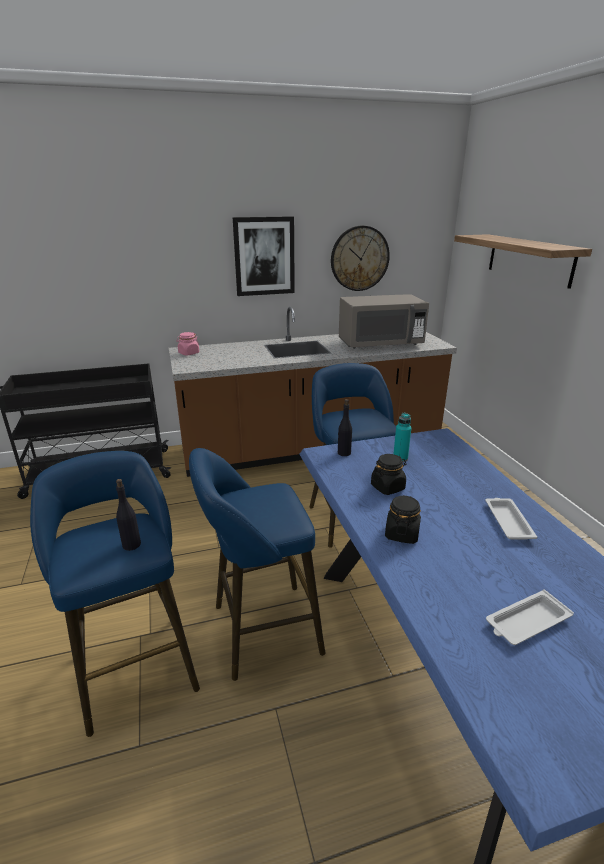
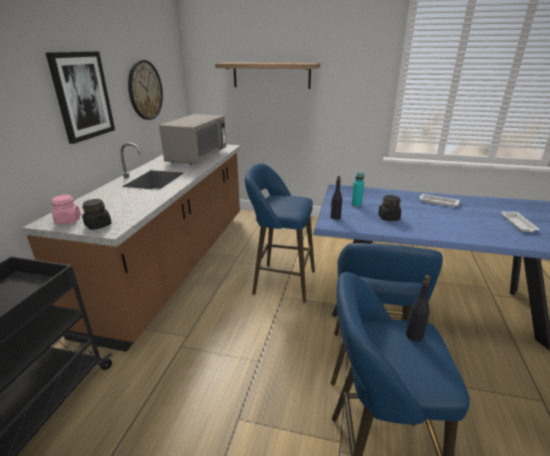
camera: 60 degrees left, 0 degrees up
black jar [385,495,421,544] -> black jar moved to [82,199,112,230]

